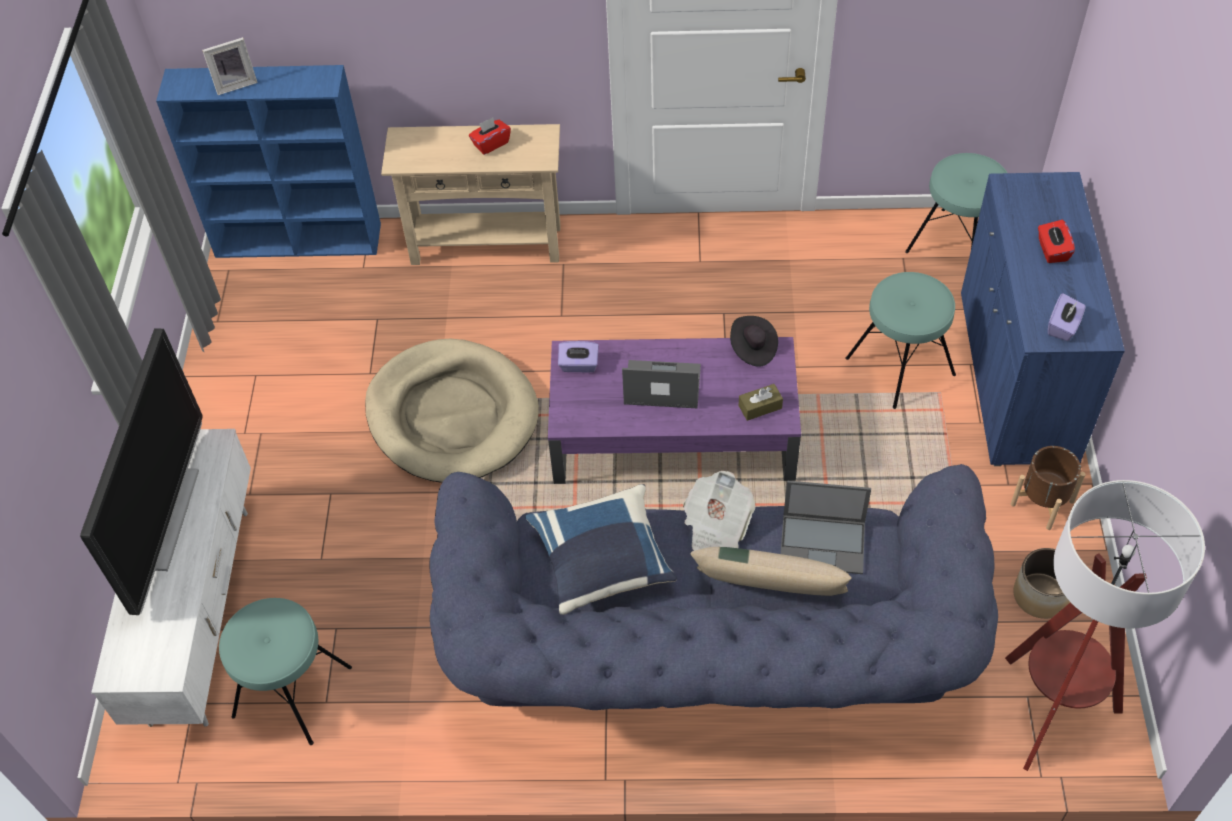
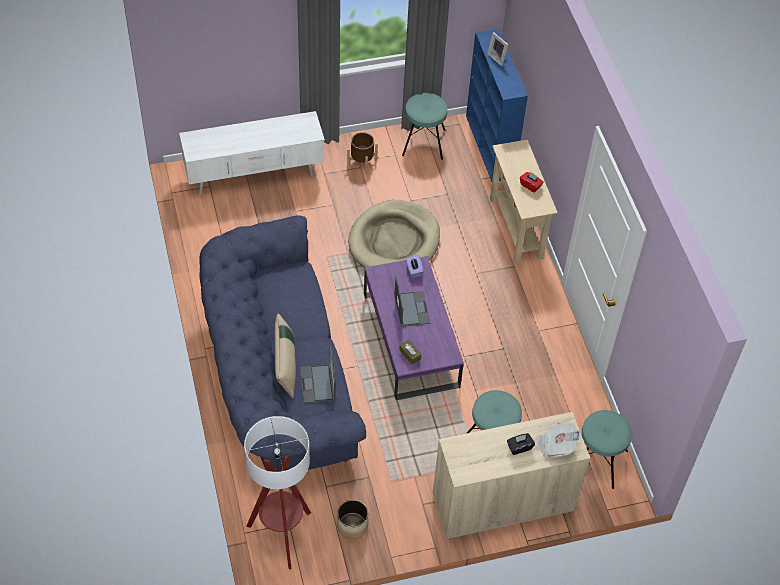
camera: 70 degrees right, 0 degrees up
television [80,328,203,615] -> none
turquoise stool [219,598,352,745] -> turquoise stool moved to [402,93,448,160]
blue pillow [525,484,677,615] -> none
newspaper [683,471,755,551] -> newspaper moved to [536,423,581,457]
black hat [730,316,778,367] -> none
blue cabinet [961,172,1125,466] -> beige cabinet [433,412,590,539]
brown planter [1011,446,1086,530] -> brown planter moved to [347,132,378,174]
red tissue box [1038,220,1075,263] -> black tissue box [507,433,535,455]
purple tissue box [1048,293,1086,341] -> none

